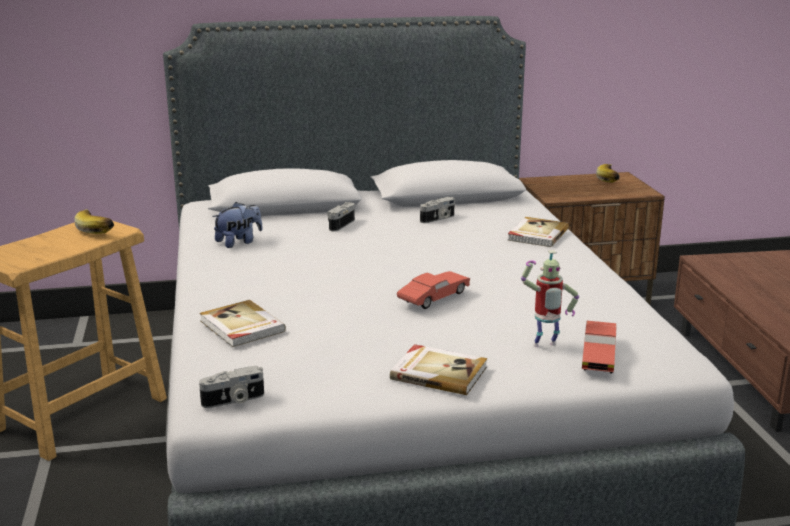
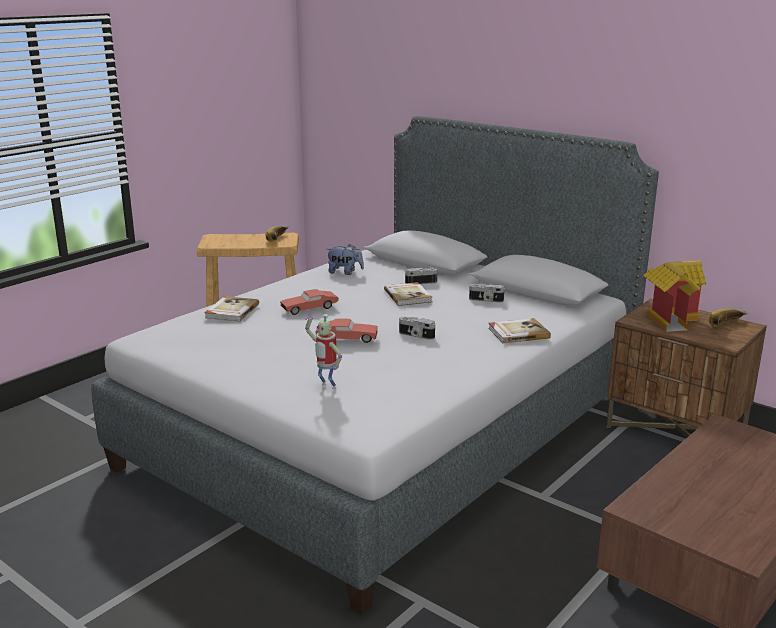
camera: 50 degrees right, 0 degrees up
camera [199,366,264,408] -> camera moved to [399,317,435,340]
book [390,344,487,395] -> book moved to [384,282,432,306]
red toy car [582,321,616,373] -> red toy car moved to [280,289,339,315]
none -> toy house [643,261,706,332]

